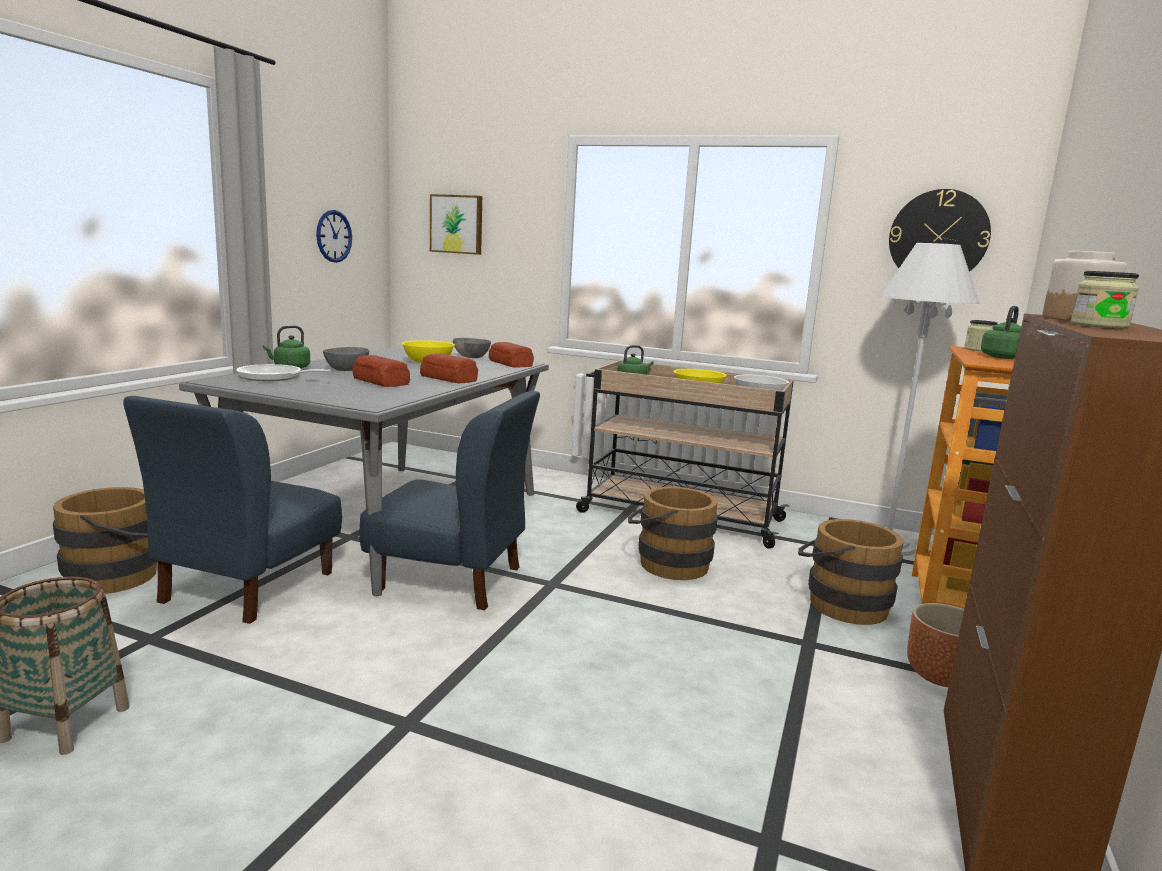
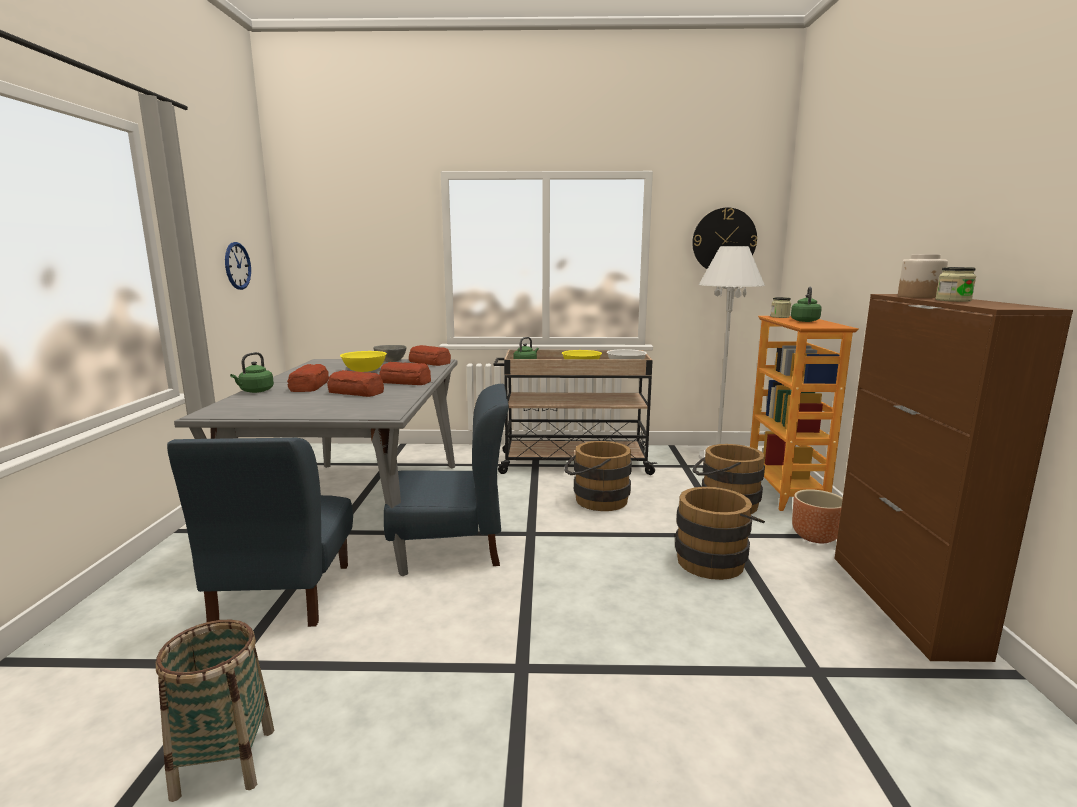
camera: 20 degrees left, 0 degrees up
brown bucket [53,487,157,594] -> brown bucket moved to [675,487,765,580]
frying pan [236,364,332,381] -> none
grey bowl [323,347,369,371] -> bread [287,364,329,392]
picture [430,194,482,255] -> none

